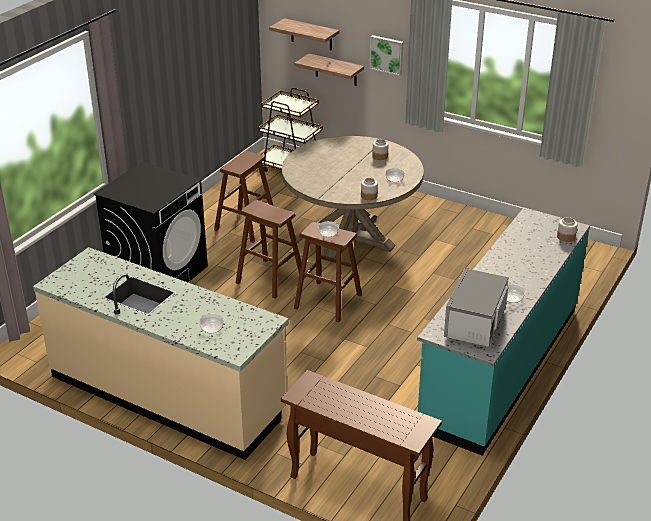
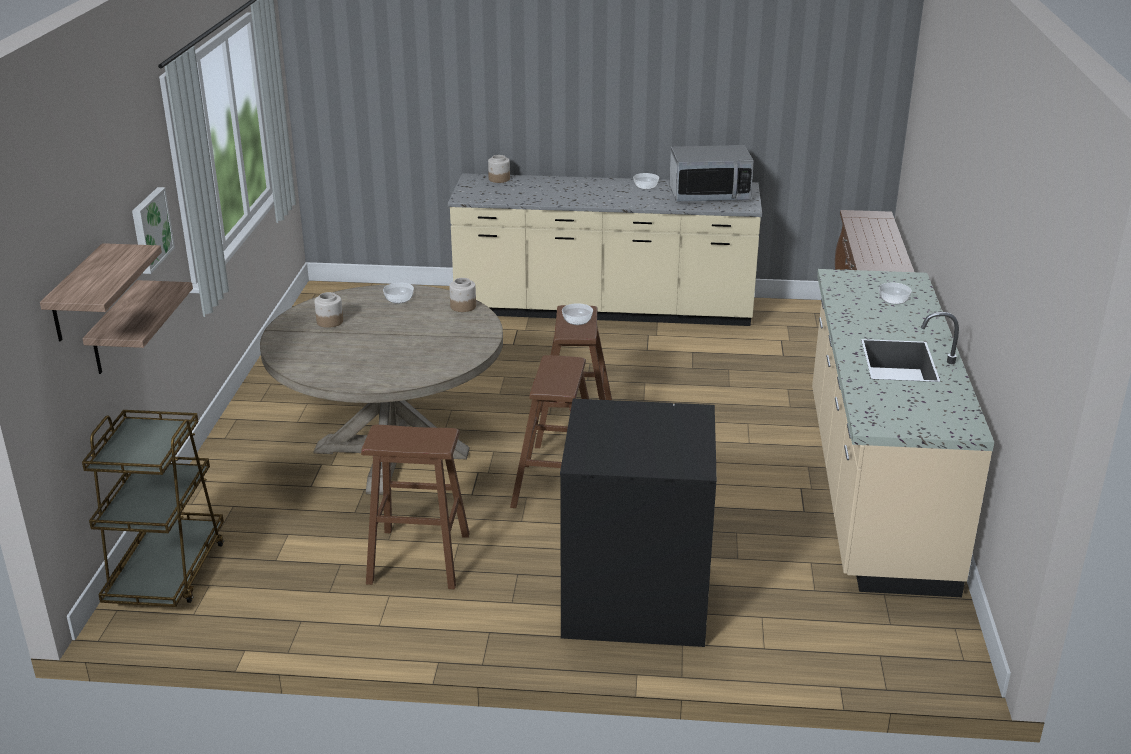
camera: 115 degrees left, 5 degrees down
turquoise counter [417,208,590,456] -> beige counter [448,173,762,326]

